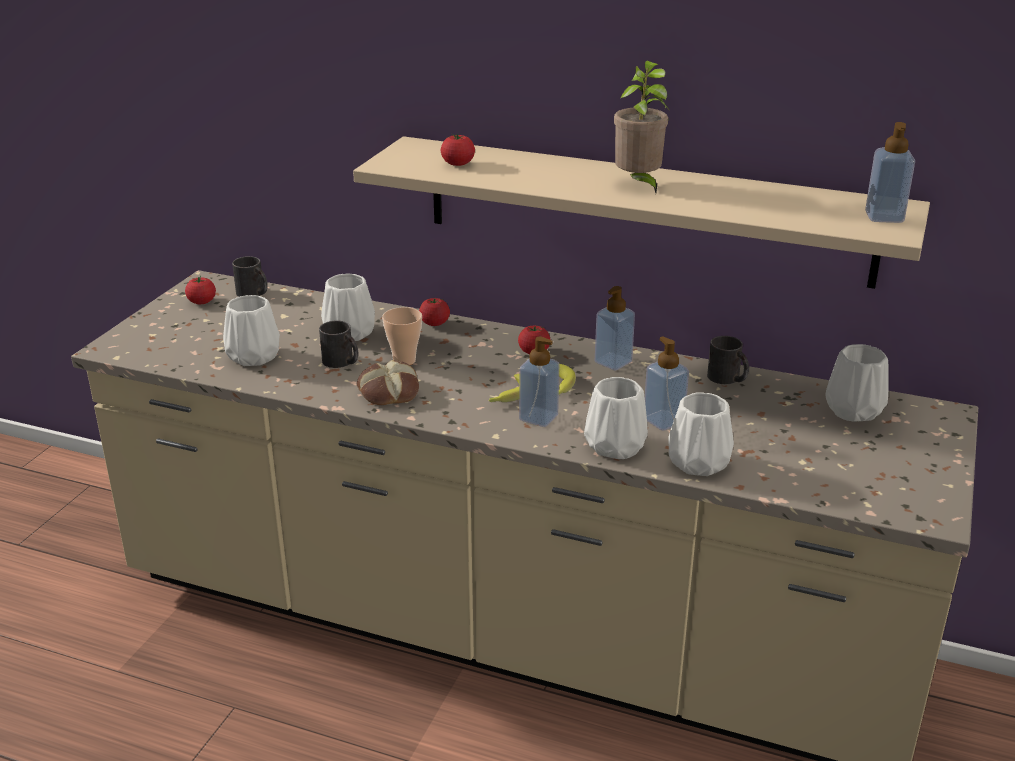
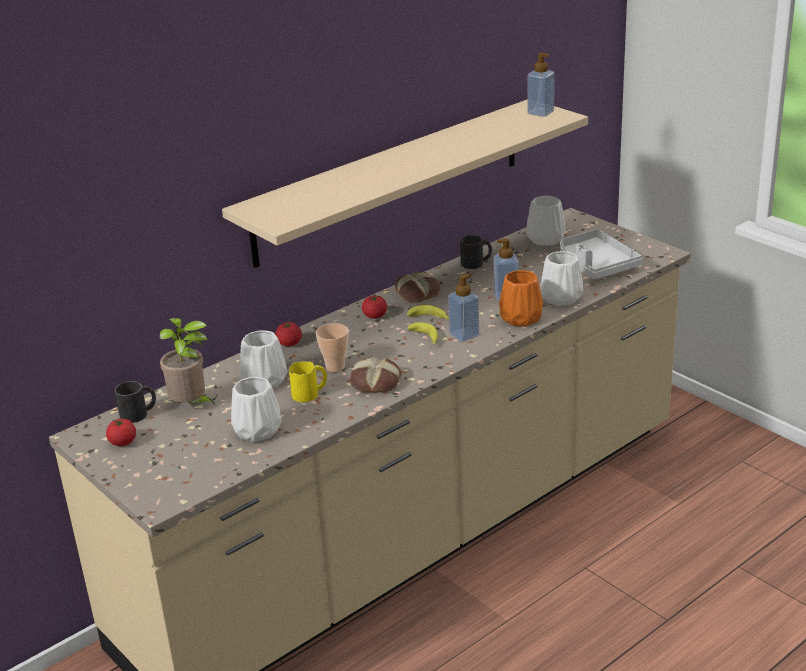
camera: 60 degrees left, 0 degrees up
black mug [319,321,358,368] -> yellow mug [289,361,327,402]
tomato [441,134,475,166] -> none
white vase [584,377,648,459] -> orange vase [499,270,543,326]
soap dispenser [595,286,635,370] -> bread [395,271,441,303]
potted plant [614,60,669,193] -> potted plant moved to [160,318,215,404]
none -> grey tray [560,229,643,279]

